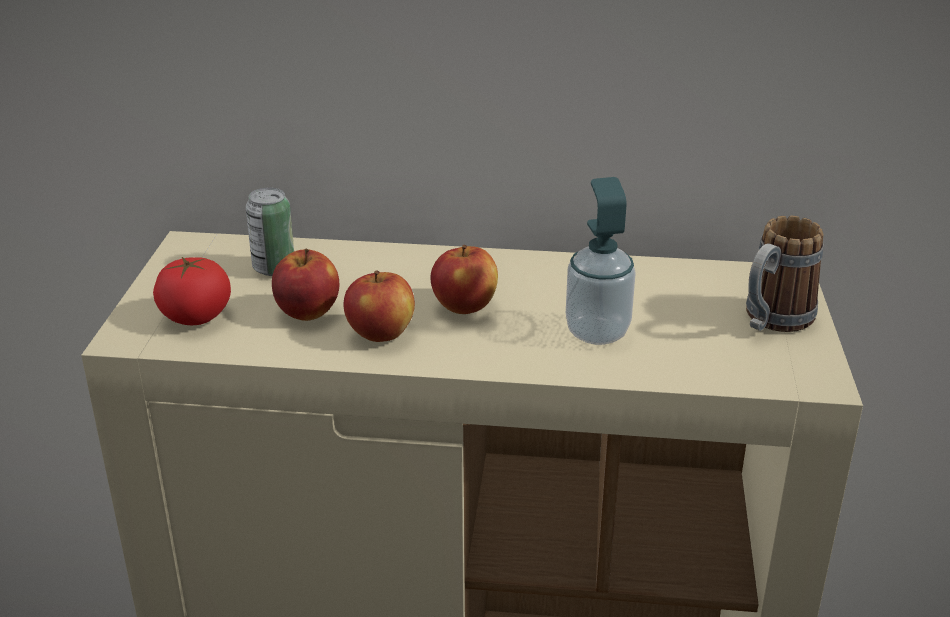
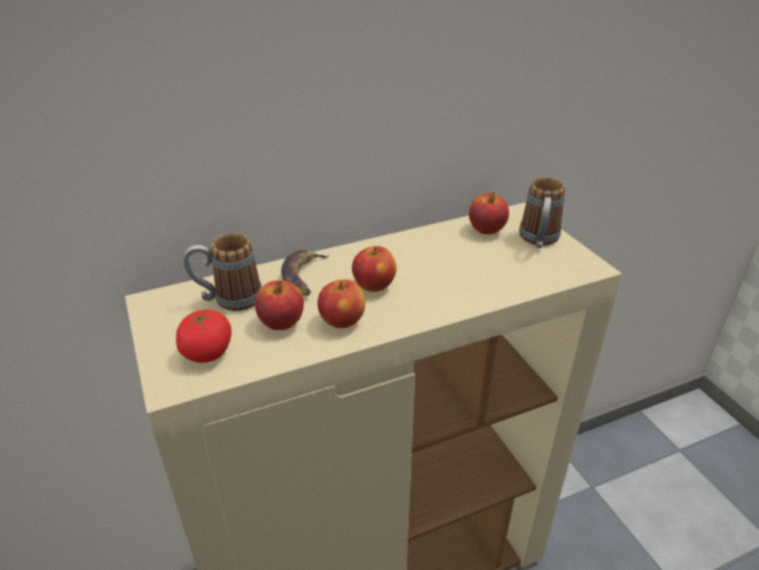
camera: 30 degrees left, 5 degrees up
can [246,188,294,276] -> mug [184,233,262,311]
soap dispenser [566,177,636,345] -> none
none -> banana [281,249,329,296]
none -> apple [469,192,509,234]

